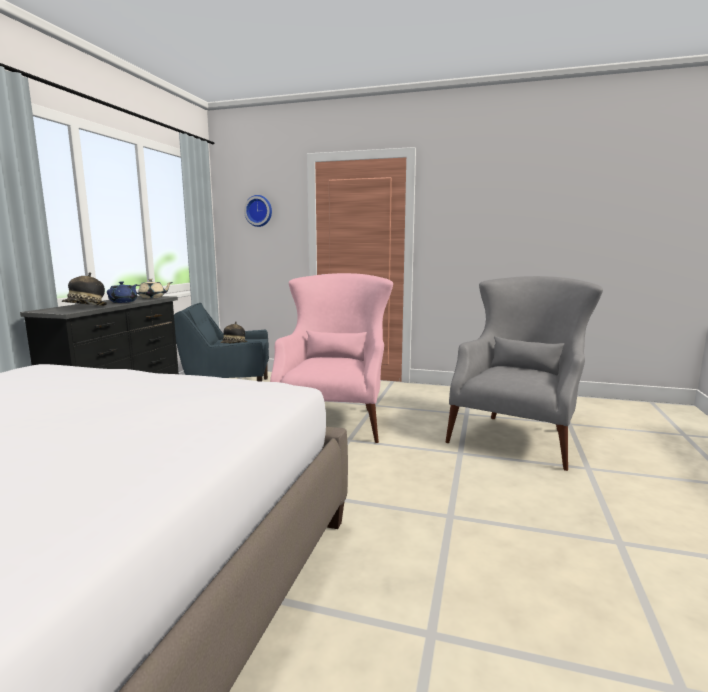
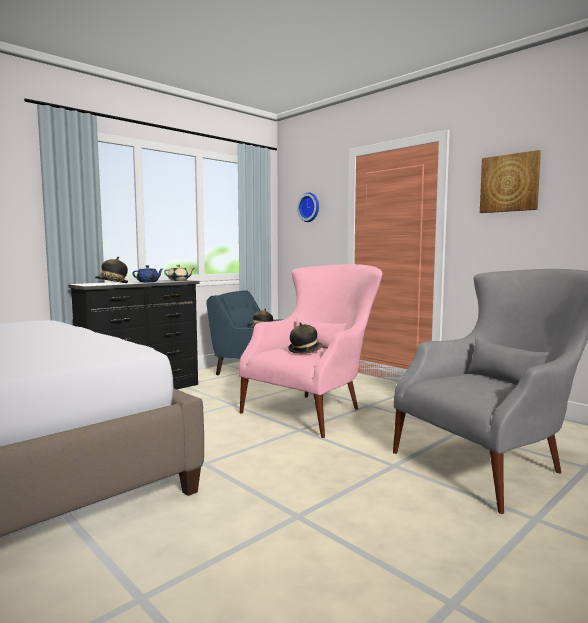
camera: 30 degrees right, 5 degrees down
none -> hat [288,322,322,354]
none -> picture [480,150,541,213]

